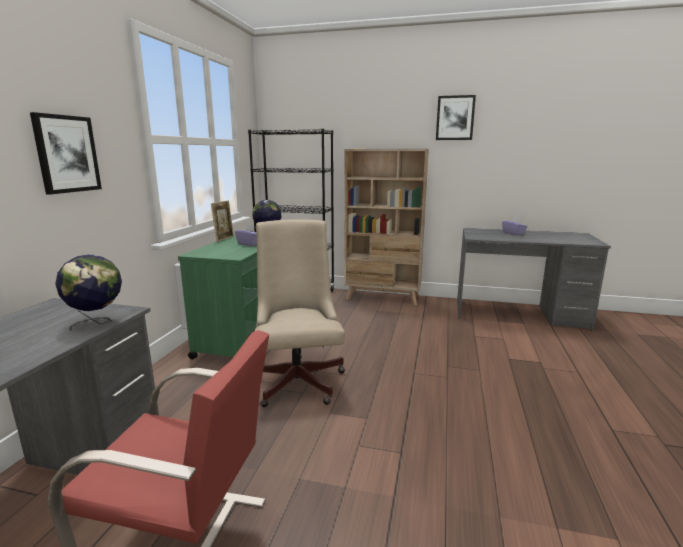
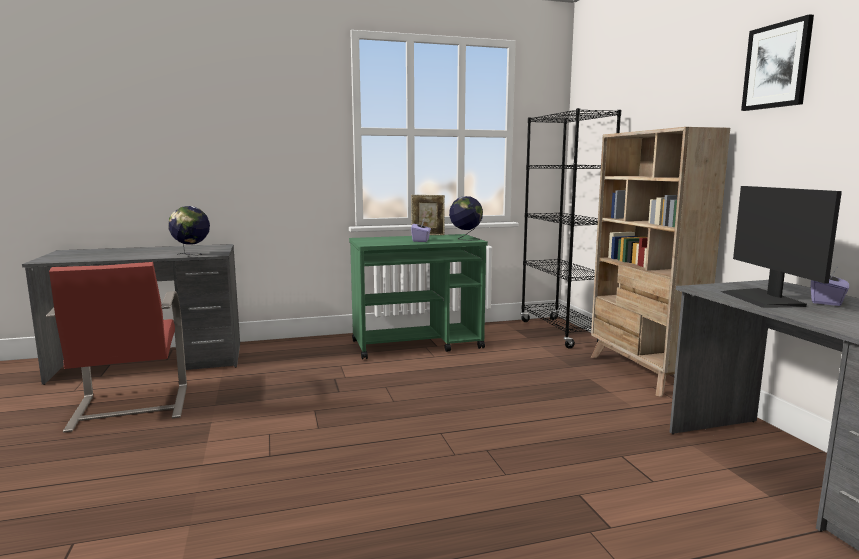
camera: 60 degrees right, 5 degrees down
picture [30,112,102,195] -> none
beige office chair [255,219,345,407] -> none
none -> monitor [721,186,842,308]

